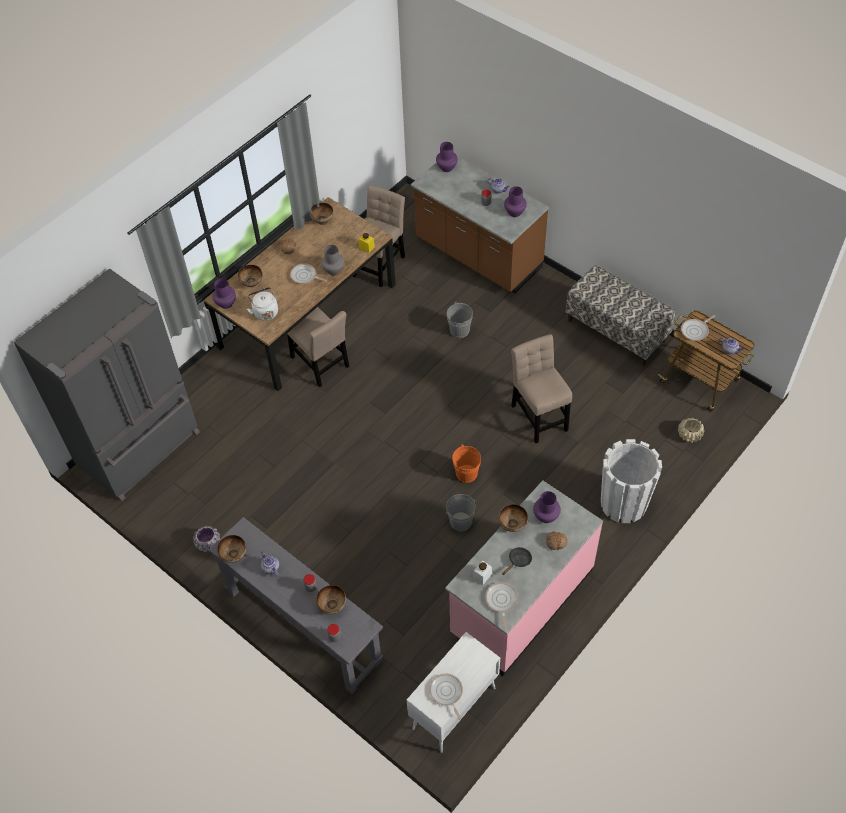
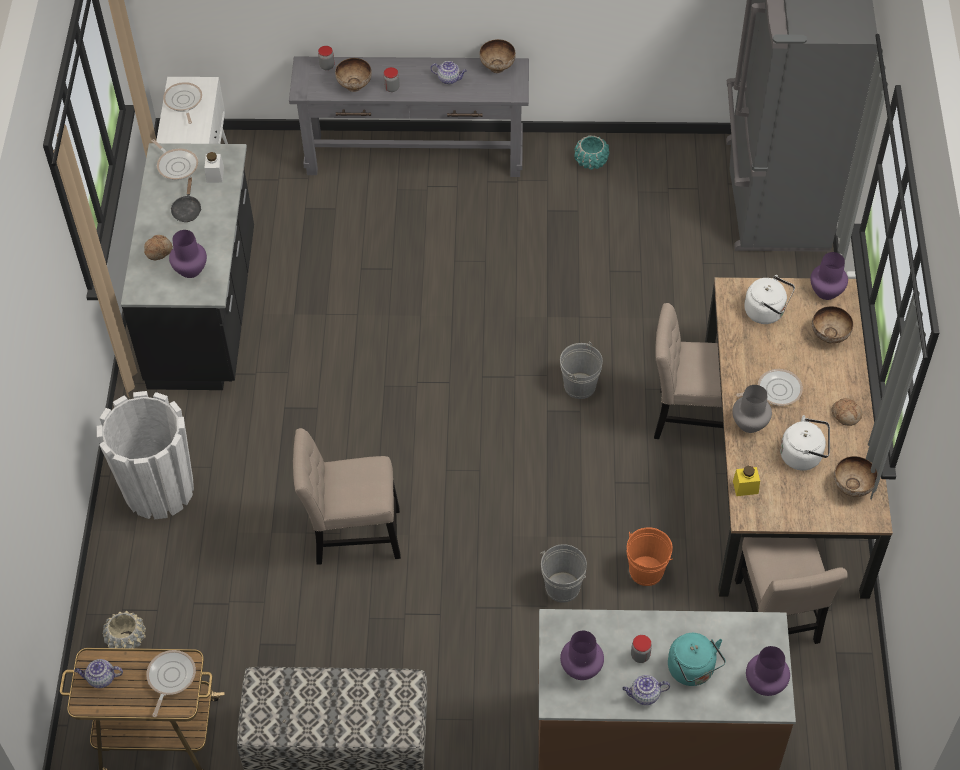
camera: 140 degrees right, 0 degrees up
purple planter [193,525,220,552] -> turquoise planter [574,135,609,170]
frying pan [429,674,463,720] -> frying pan turned 135 degrees counterclockwise [163,82,202,124]
pink counter [445,480,603,676] -> black counter [121,143,254,390]
grey bucket [446,494,477,531] -> grey bucket moved to [560,341,603,399]
orange bucket [452,445,481,483] -> orange bucket moved to [627,527,673,586]
bowl [499,504,528,532] -> none
beige chair [511,334,572,443] -> beige chair turned 150 degrees clockwise [293,428,401,565]
none -> turquoise kettle [668,633,726,686]
none -> white kettle [780,415,830,471]

